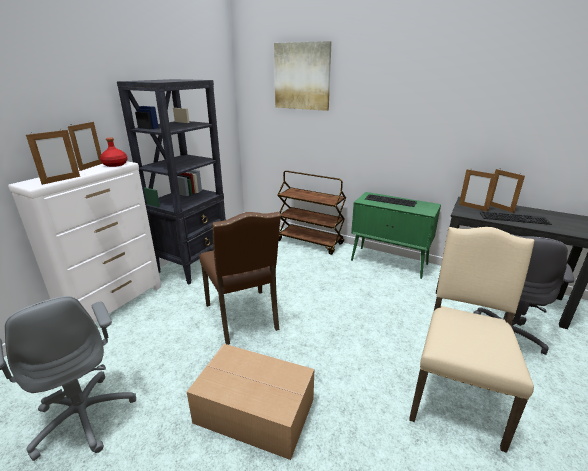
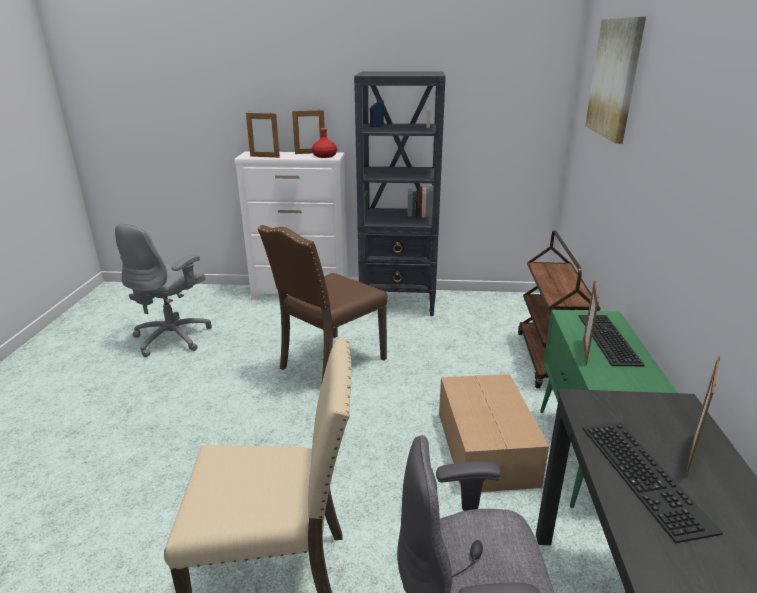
camera: 65 degrees right, 0 degrees up
cardboard box [187,344,314,460] -> cardboard box moved to [439,374,549,492]
picture frame [459,169,497,211] -> picture frame moved to [583,280,599,365]

